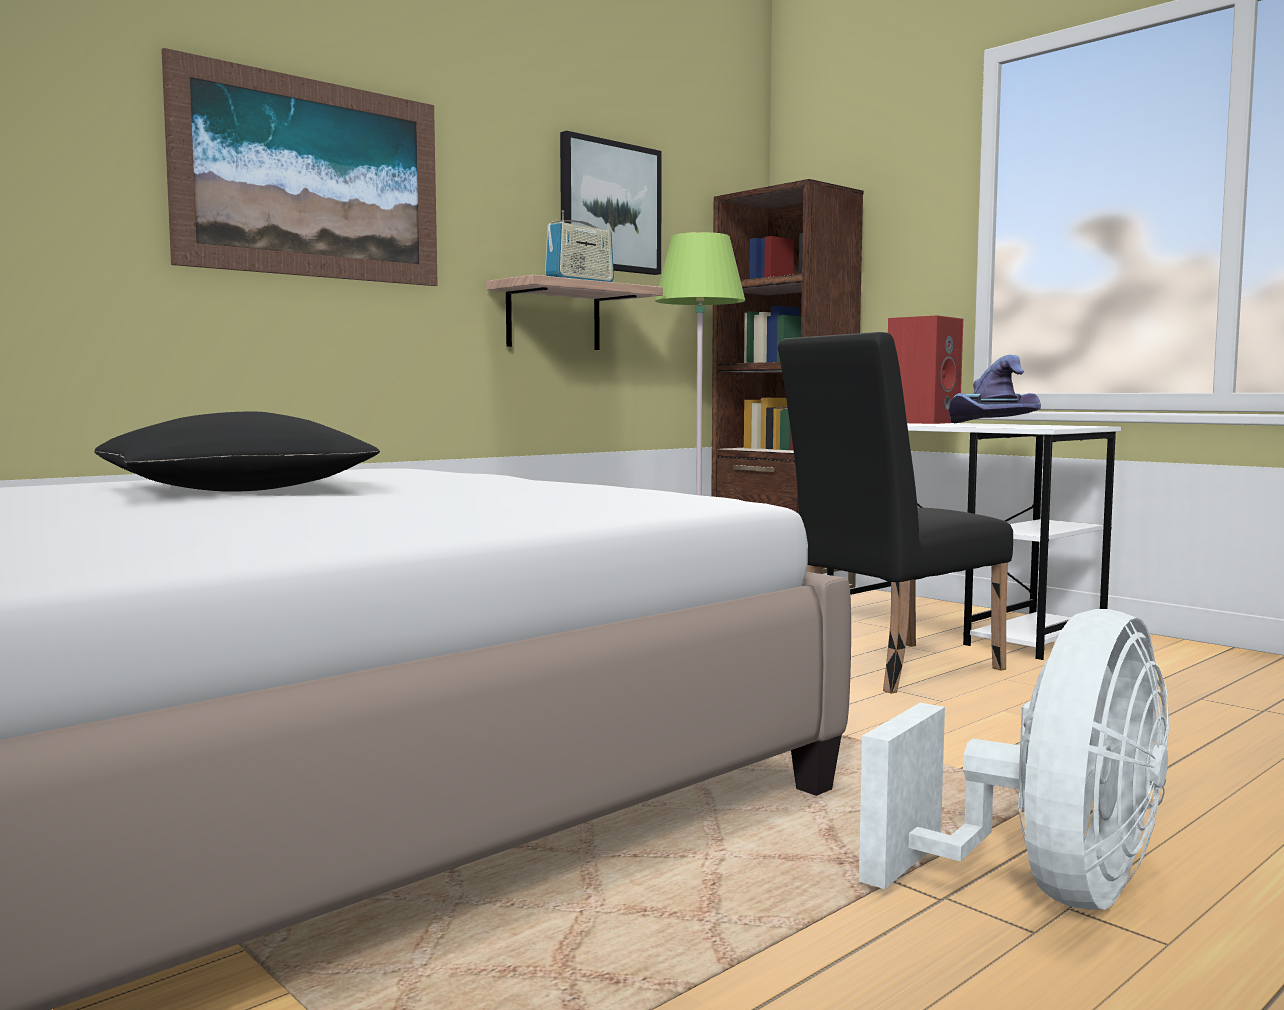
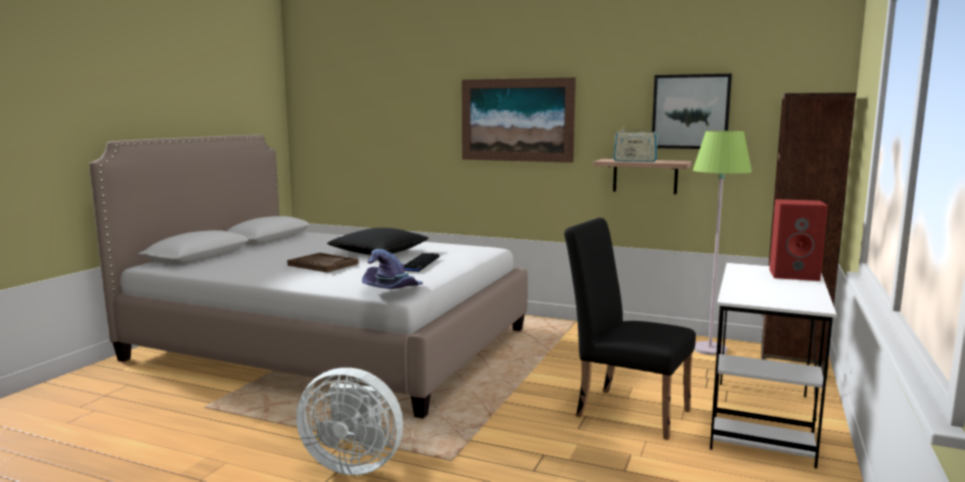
camera: 65 degrees right, 5 degrees up
purple hat [949,355,1041,423] -> purple hat moved to [362,249,423,289]
none -> brown tray [287,253,359,272]
none -> keyboard [404,253,440,272]

